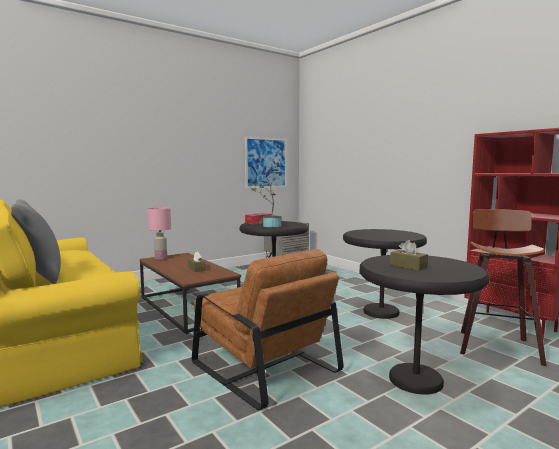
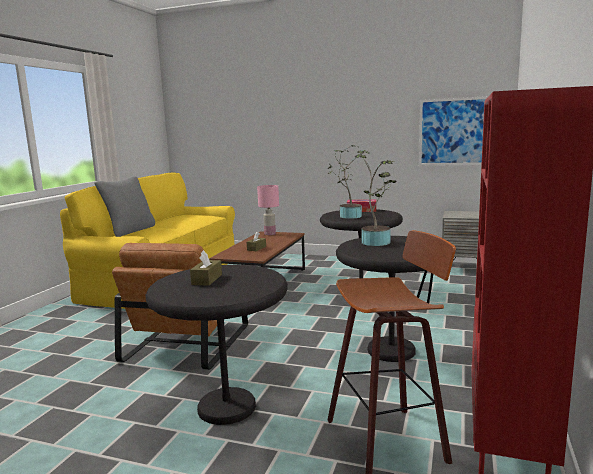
camera: 55 degrees right, 5 degrees up
none -> potted plant [354,150,396,246]

